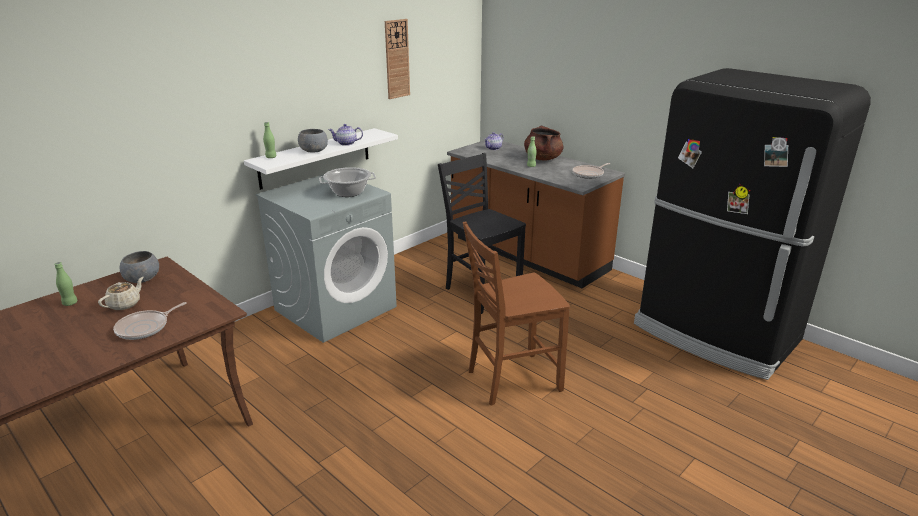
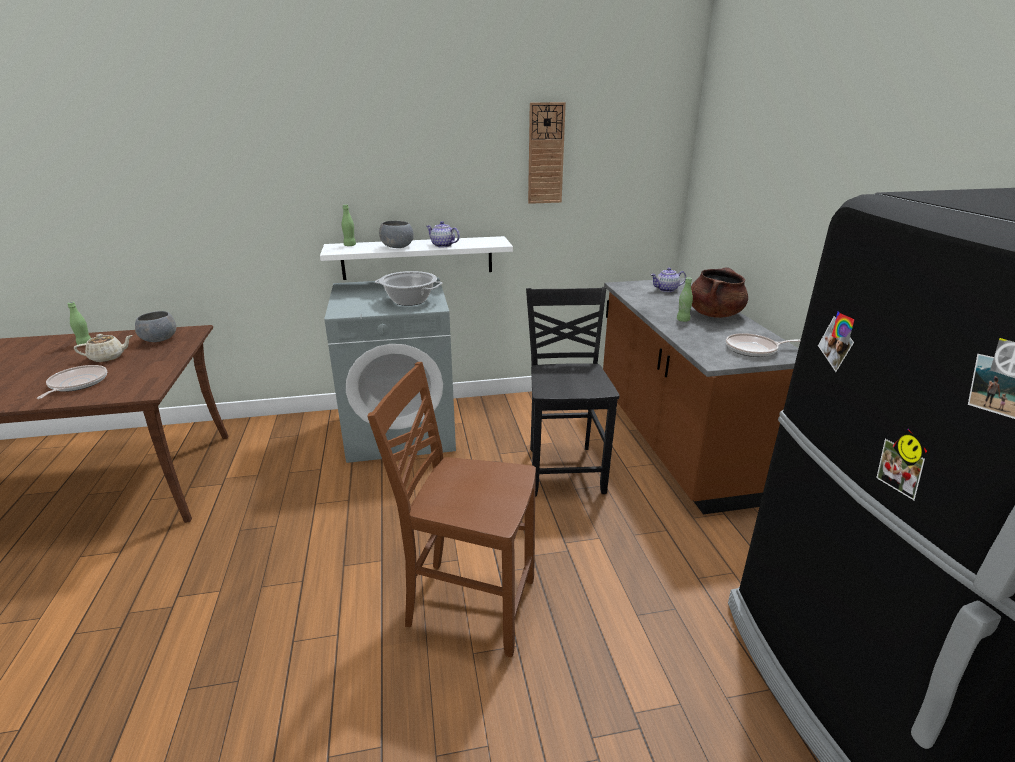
camera: 35 degrees right, 0 degrees up
frying pan [113,302,187,340] -> frying pan turned 105 degrees clockwise [37,365,107,399]

